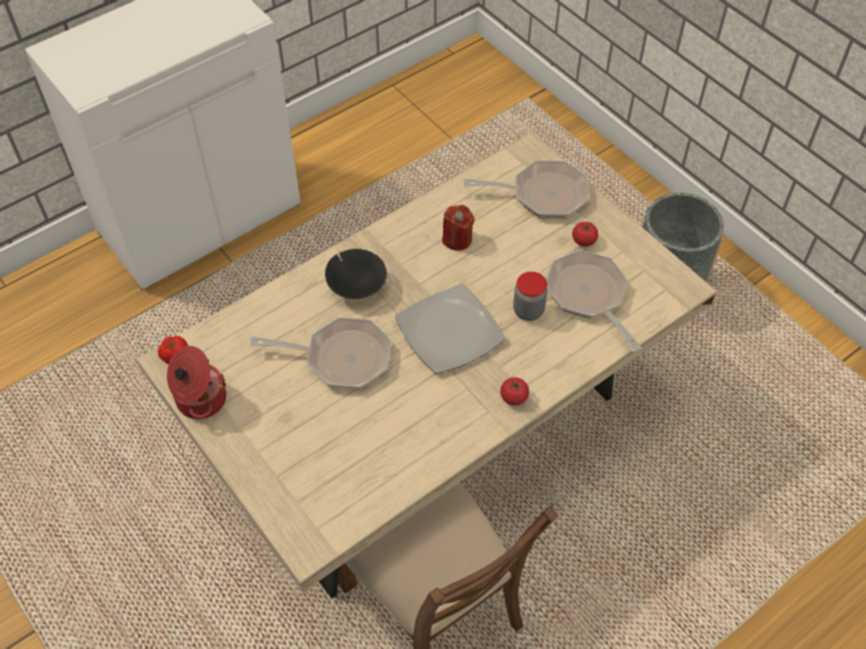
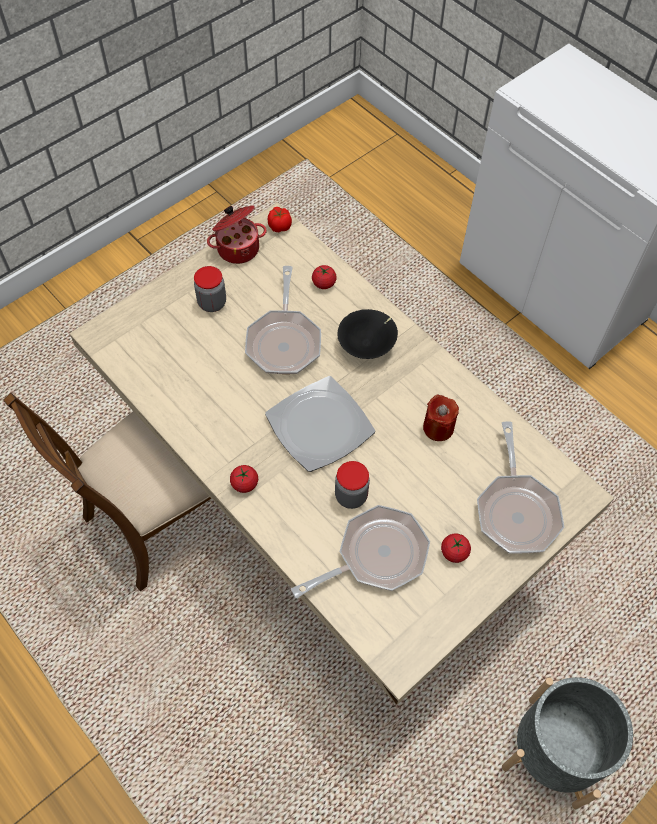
camera: 85 degrees right, 5 degrees up
none -> jar [194,266,226,312]
none -> tomato [312,265,337,289]

